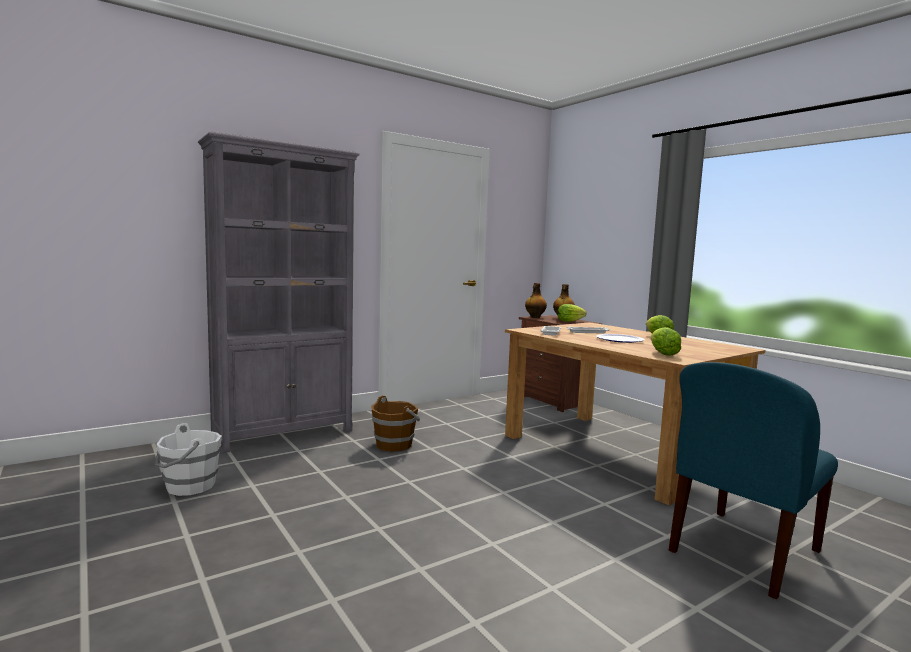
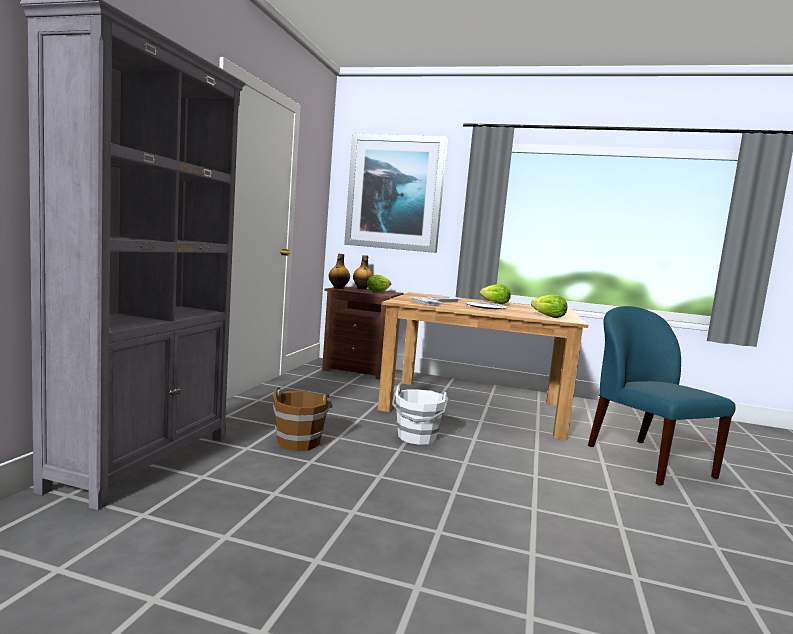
camera: 40 degrees left, 0 degrees up
white bucket [155,424,222,496] -> white bucket moved to [392,386,449,445]
blue chair [669,362,838,599] -> blue chair turned 150 degrees clockwise [588,306,736,486]
none -> picture [344,134,448,253]

